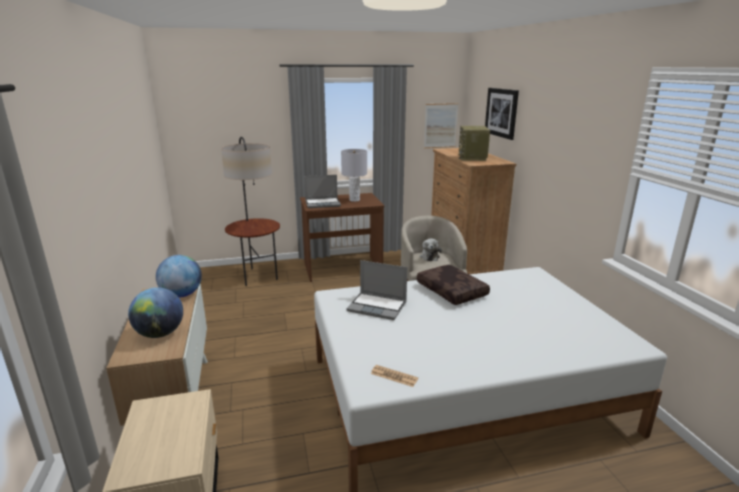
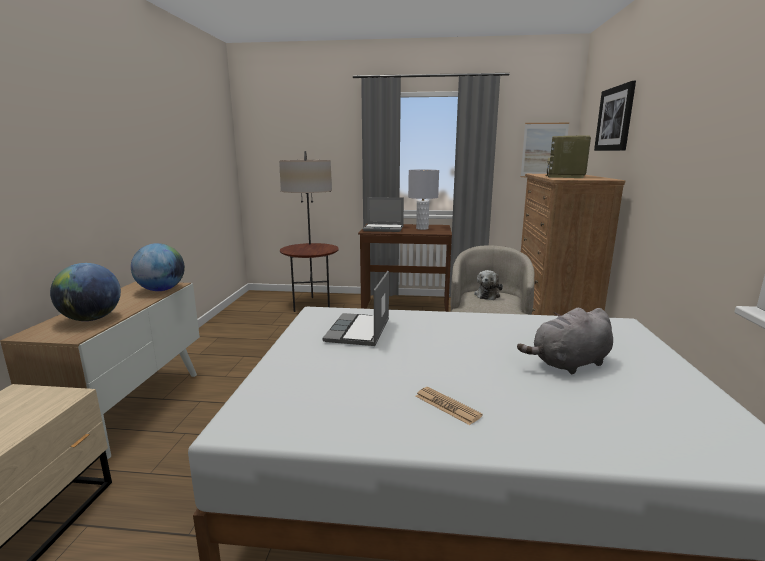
camera: 20 degrees right, 5 degrees down
laptop [346,260,407,320] -> laptop turned 60 degrees clockwise [322,271,389,346]
newspaper [371,365,418,387] -> newspaper moved to [415,387,483,425]
brown pillow [417,265,490,305] -> none
none -> grey plush toy [517,308,613,374]

